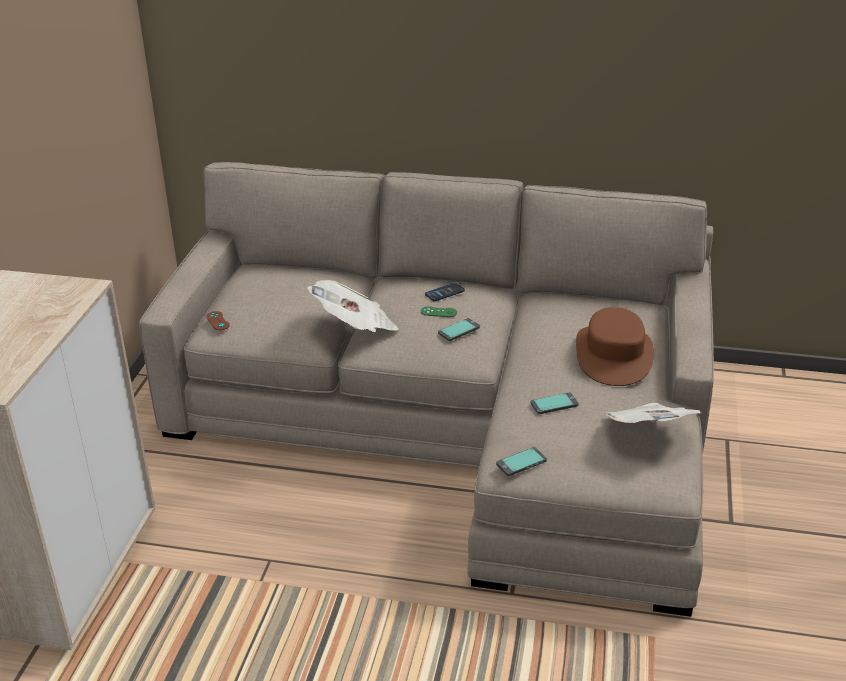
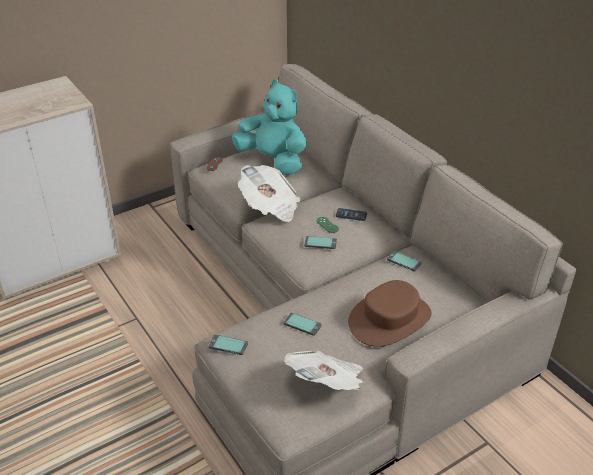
camera: 45 degrees right, 5 degrees up
none -> turquoise plush toy [232,79,306,175]
none -> phone [387,251,422,271]

